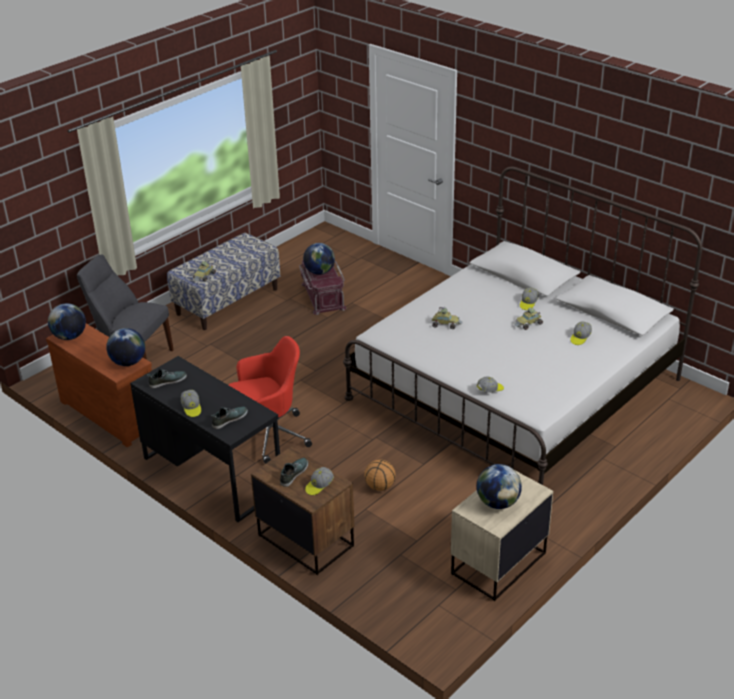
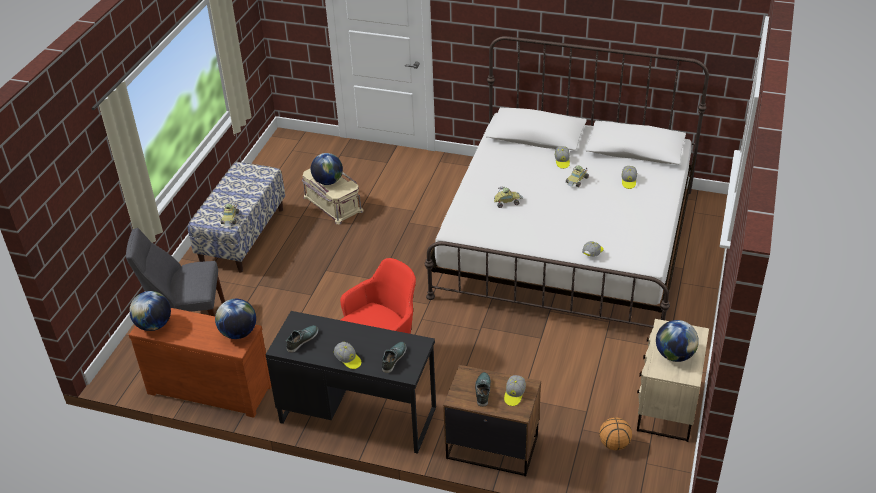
camera: 25 degrees left, 5 degrees up
red storage box [299,261,347,315] -> beige storage box [302,168,363,224]
basketball [364,459,396,491] -> basketball moved to [599,417,632,450]

